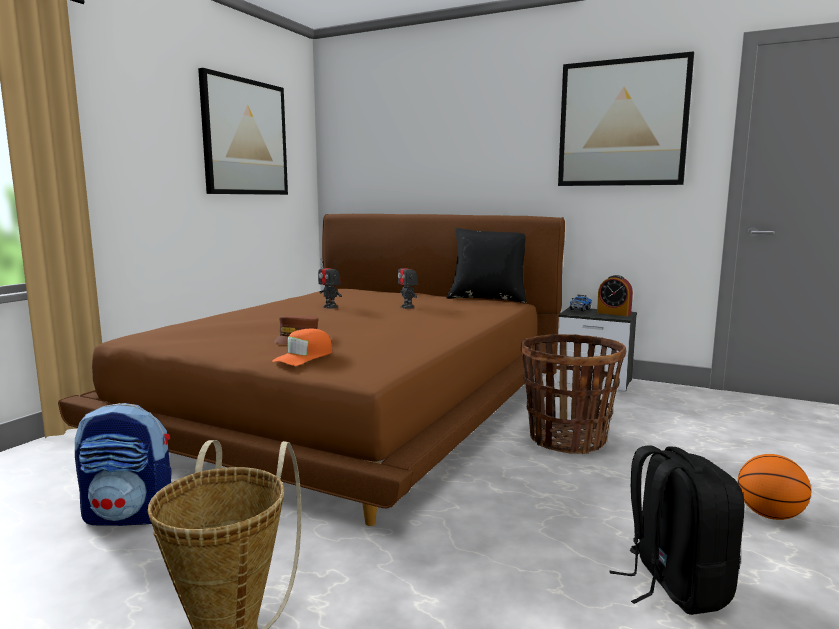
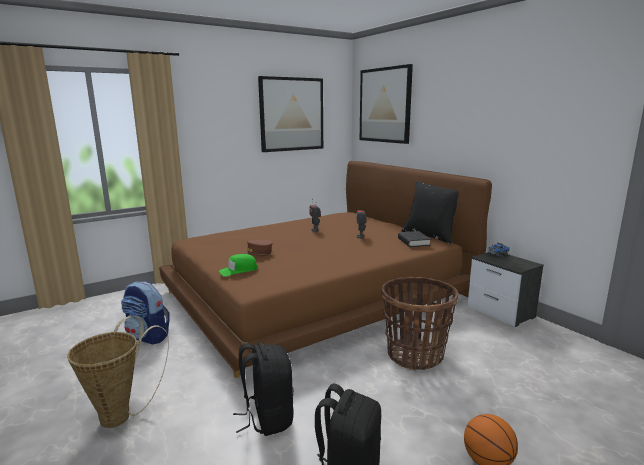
camera: 30 degrees right, 5 degrees up
orange cap [272,328,332,366] -> green cap [219,254,258,276]
picture [558,51,694,186] -> picture moved to [360,64,413,144]
alarm clock [597,275,633,316] -> none
none -> black backpack [233,343,294,436]
none -> black book [398,231,431,247]

